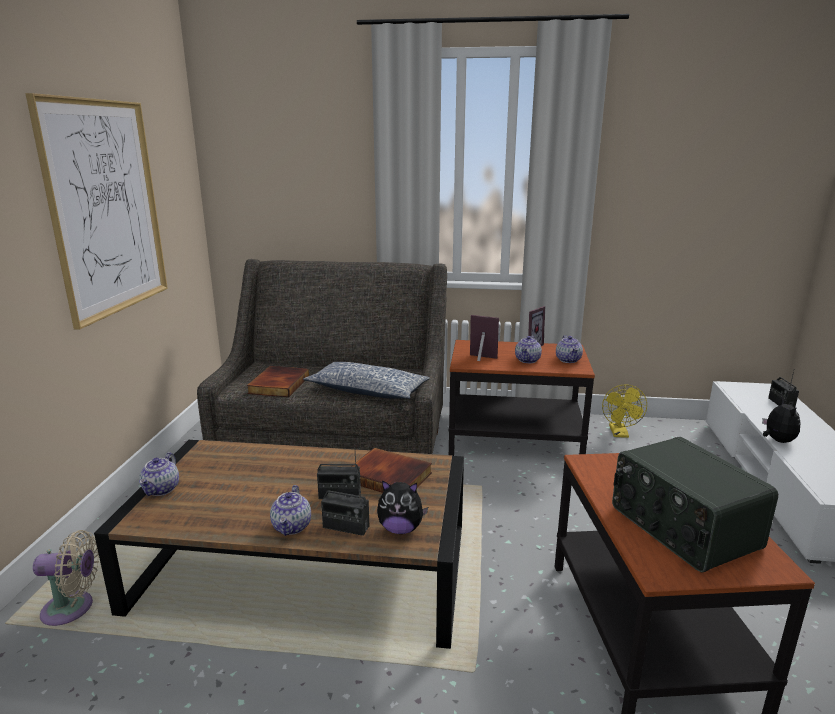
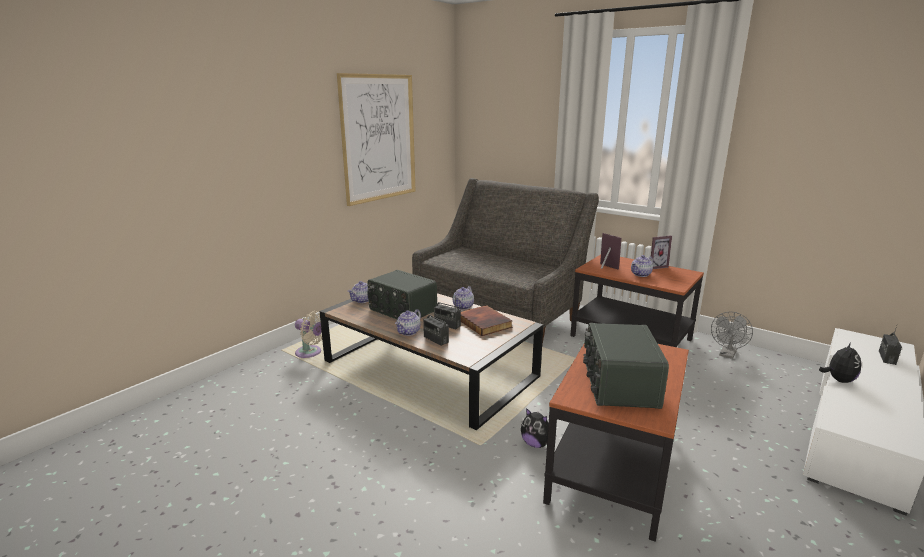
camera: 30 degrees right, 0 degrees up
book [247,366,309,397] -> none
pillow [303,362,430,399] -> none
plush toy [377,480,428,534] -> plush toy moved to [521,408,556,448]
teapot [556,335,583,363] -> teapot moved to [453,286,474,310]
yellow fan [602,384,647,438] -> grey fan [711,312,753,359]
none -> radio [367,270,437,320]

